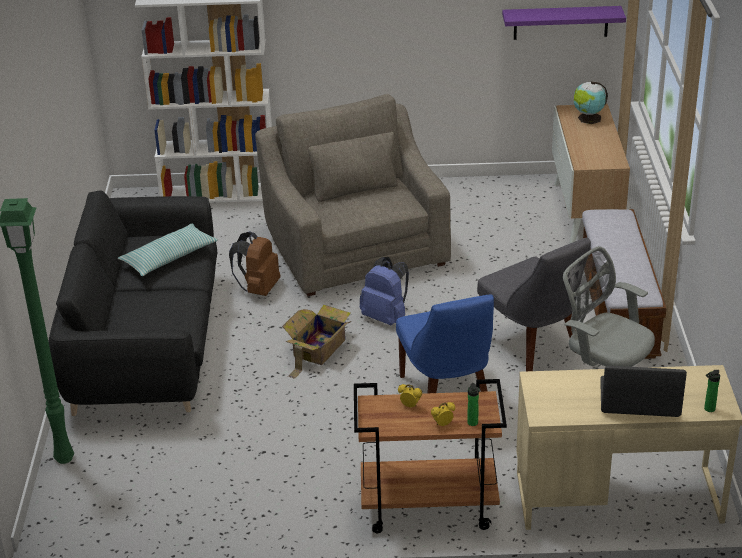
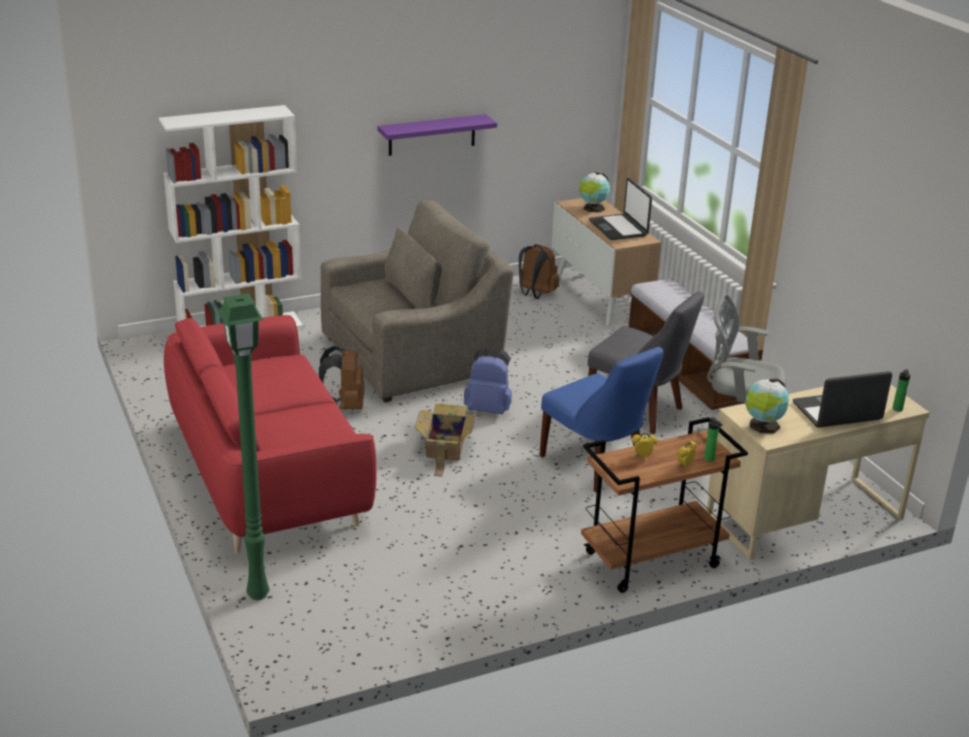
camera: 25 degrees left, 5 degrees down
black sofa [48,190,217,416] -> red sofa [164,315,376,554]
pillow [118,224,218,276] -> none
grey armchair [255,94,451,296] -> grey armchair turned 105 degrees clockwise [321,200,514,402]
purple shelf [502,6,626,40] -> purple shelf moved to [377,114,497,156]
none -> brown backpack [519,244,559,299]
none -> laptop [589,178,652,240]
none -> globe [745,378,789,434]

